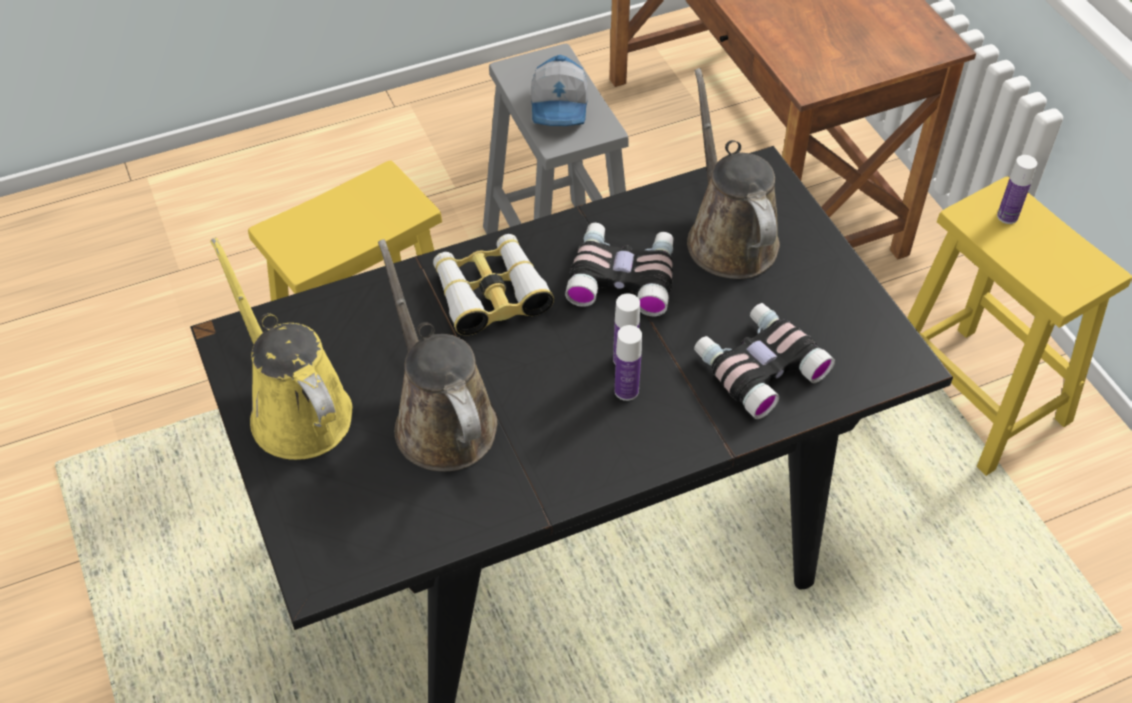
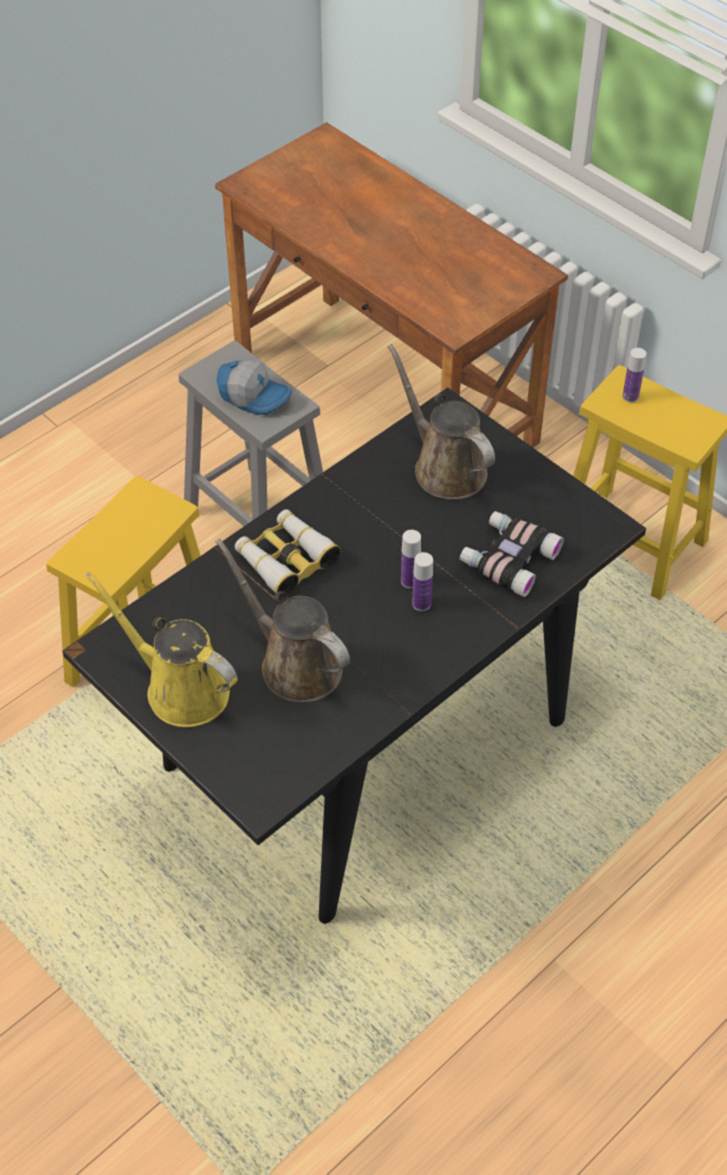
camera: 20 degrees left, 0 degrees up
cap [531,55,588,126] -> cap turned 45 degrees counterclockwise [216,359,292,415]
binoculars [565,223,673,316] -> none

